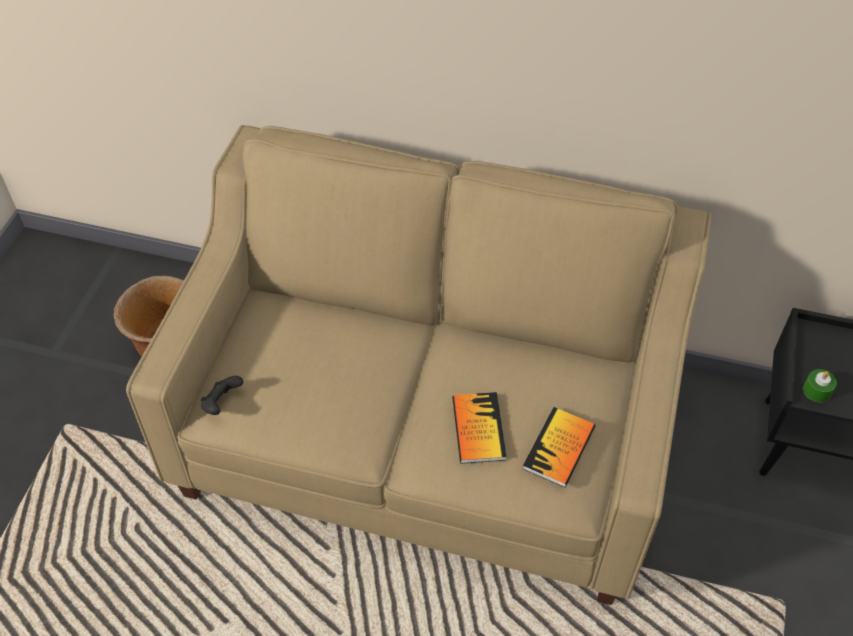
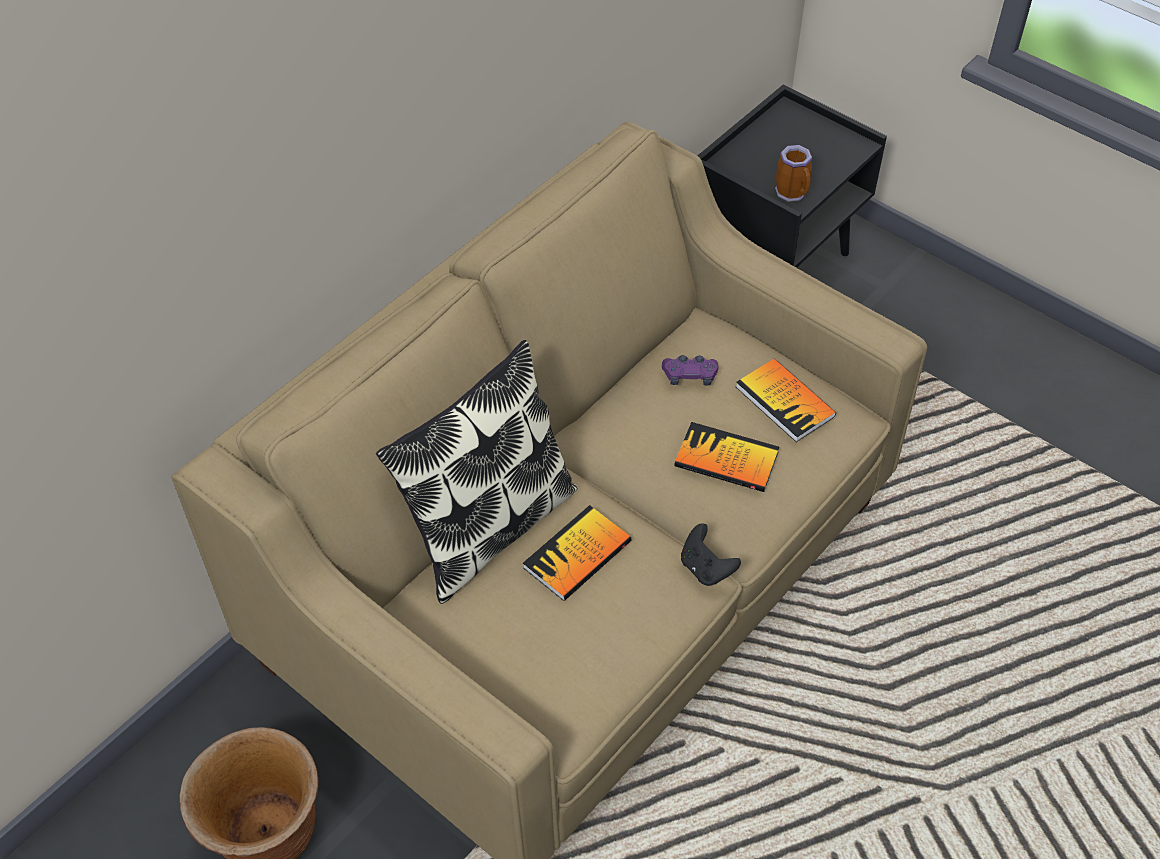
camera: 65 degrees left, 0 degrees up
black game controller [201,376,243,415] -> black game controller moved to [681,523,741,586]
green candle [803,369,837,402] -> mug [775,145,812,202]
none -> pillow [376,340,578,604]
none -> book [523,505,632,601]
none -> purple game controller [662,355,719,386]

